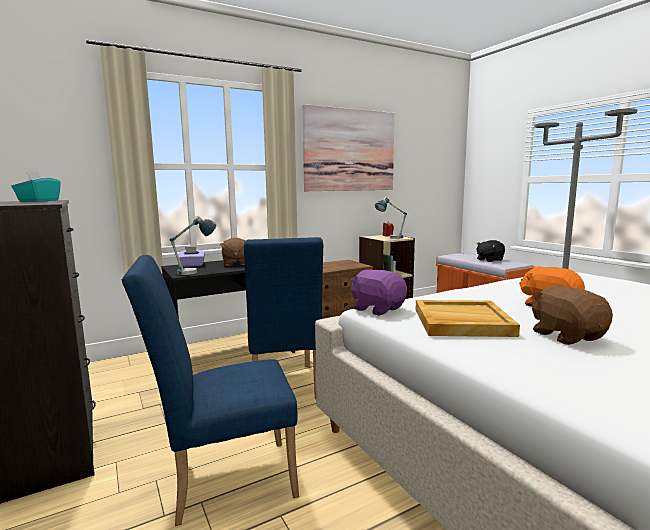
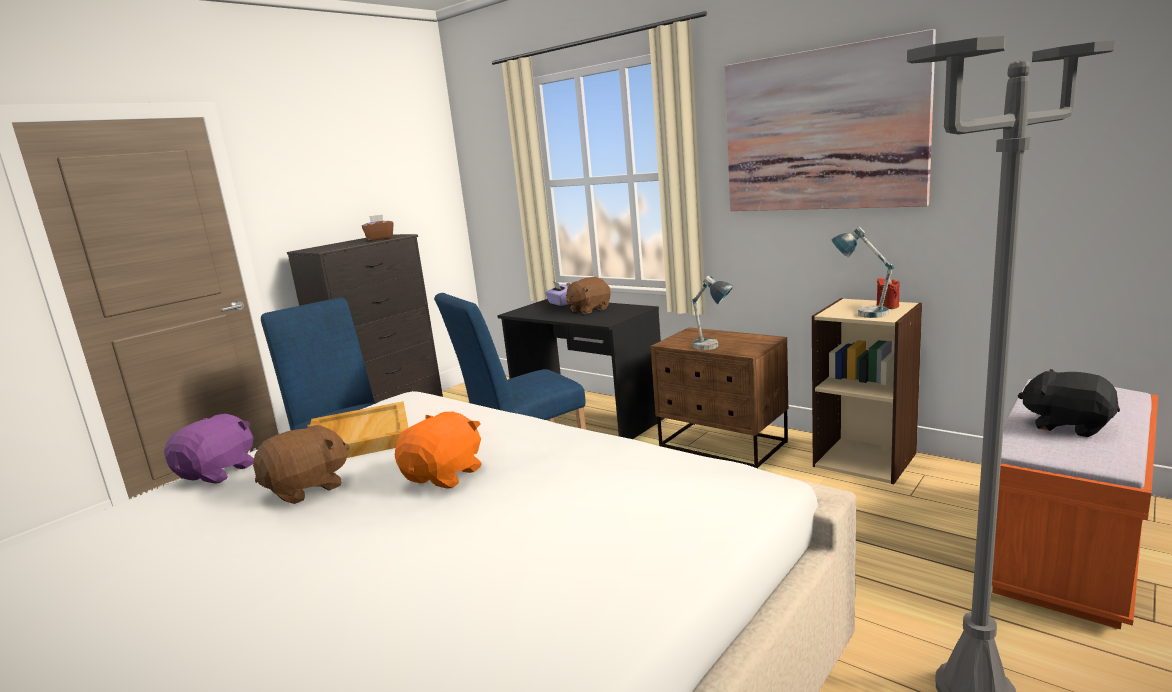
camera: 70 degrees right, 5 degrees up
turquoise tissue box [12,170,61,202] -> brown tissue box [362,214,394,241]
table lamp [170,216,217,275] -> table lamp moved to [692,276,733,350]
purple plush toy [351,269,407,315] -> purple plush toy moved to [164,414,254,484]

